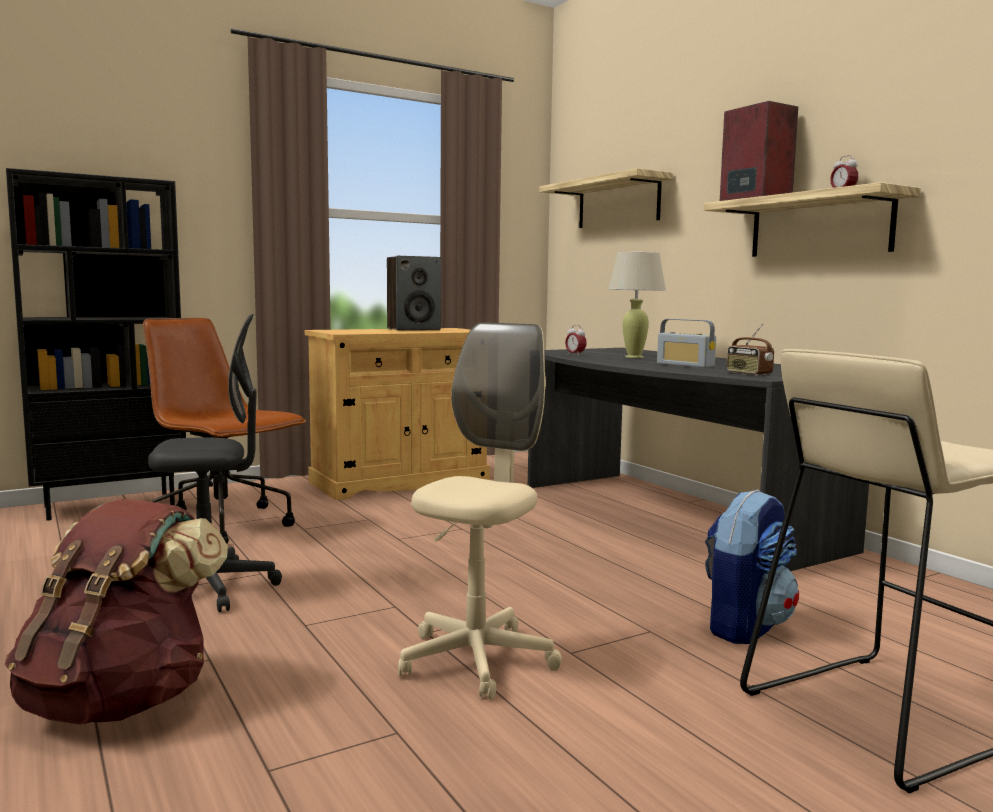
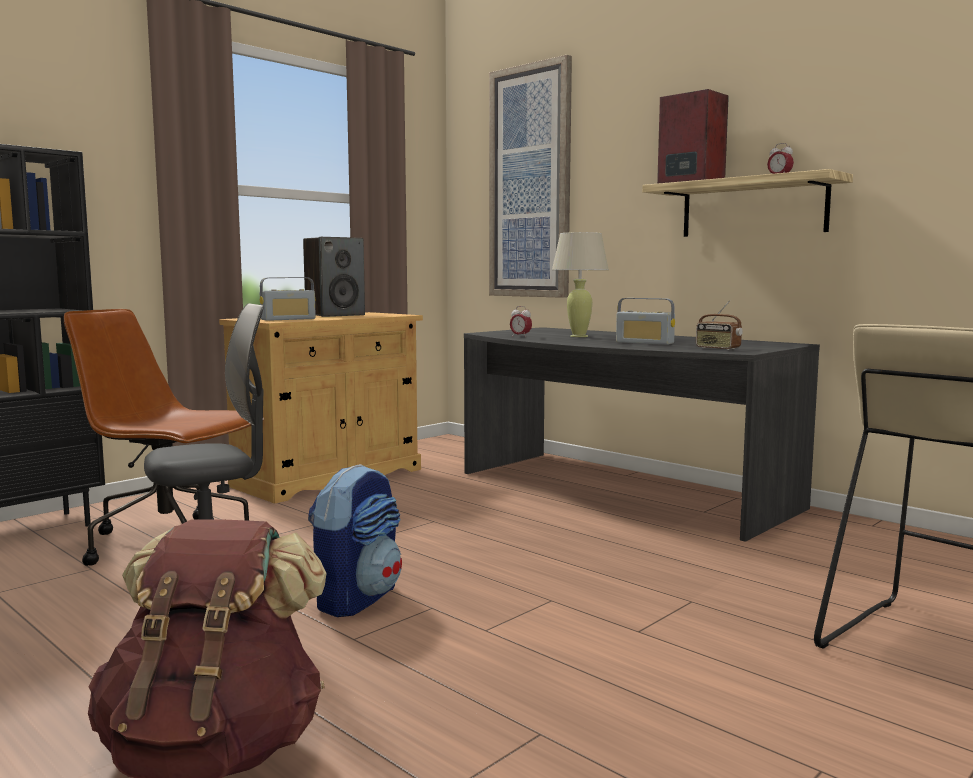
camera: 15 degrees left, 0 degrees up
beige office chair [398,322,562,700] -> none
shelf [539,168,673,228] -> picture [489,55,572,298]
backpack [705,489,799,644] -> backpack moved to [308,464,402,617]
none -> radio [260,277,316,321]

